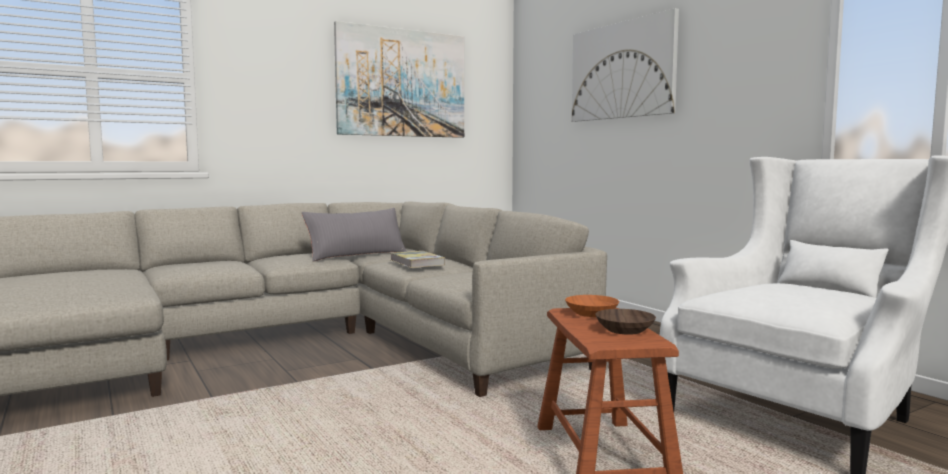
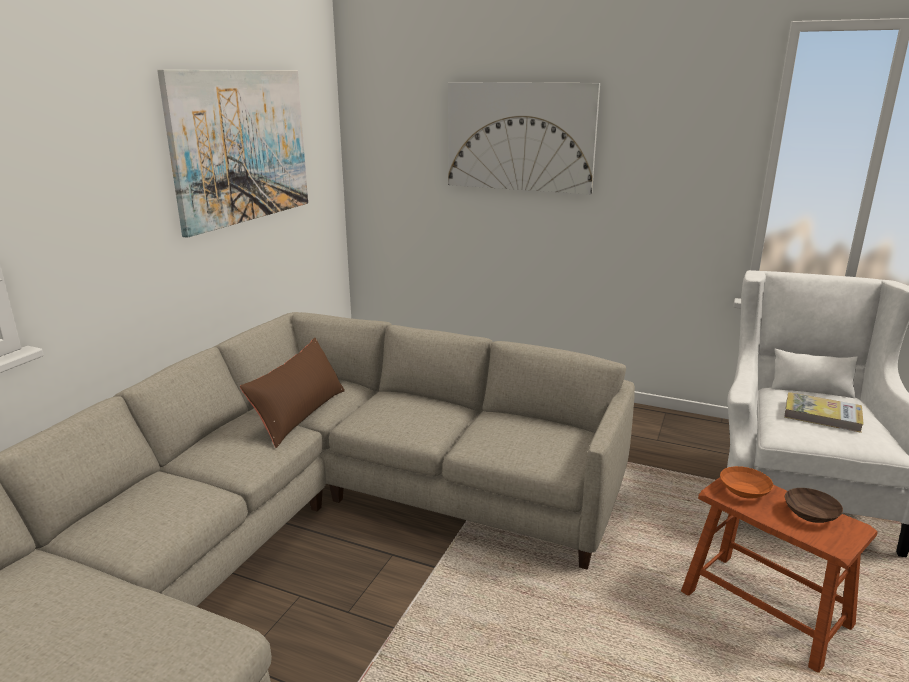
camera: 35 degrees left, 15 degrees up
grey pillow [302,208,407,262] -> brown pillow [240,338,345,448]
book [391,251,445,268] -> book moved to [784,392,864,433]

